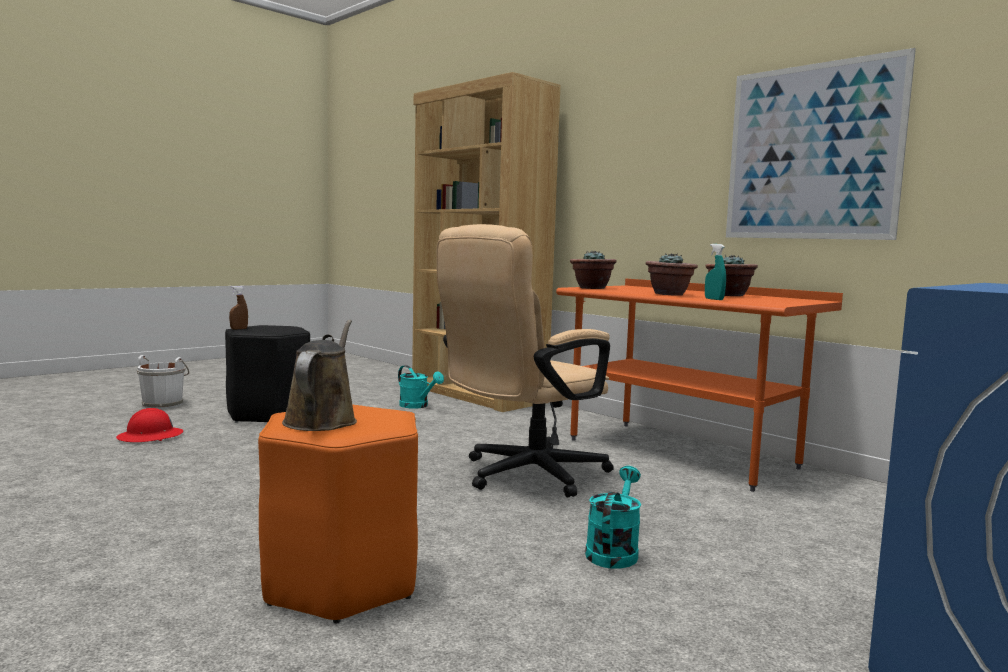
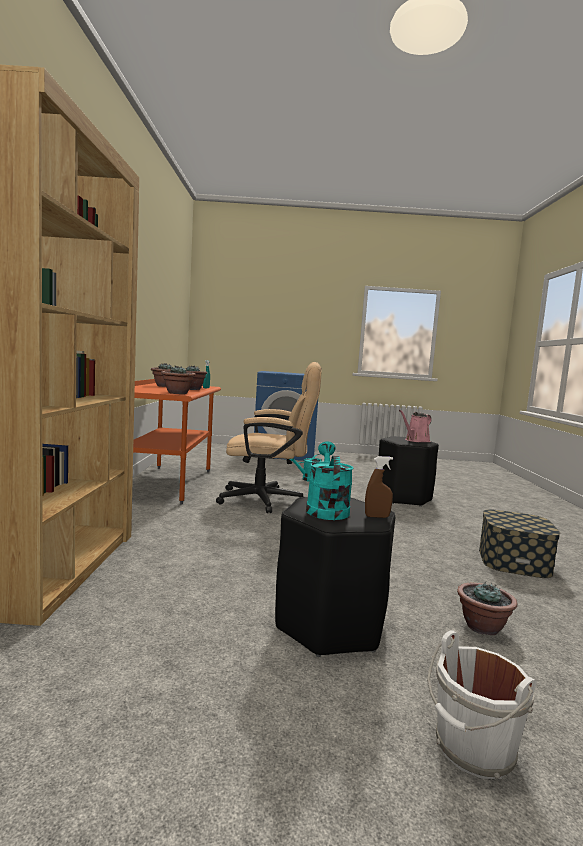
camera: 135 degrees left, 0 degrees up
red hard hat [116,408,183,442] -> potted plant [457,582,517,635]
orange stool [258,404,418,623] -> black stool [379,436,439,507]
brown watering can [282,320,357,431] -> pink watering can [399,410,432,442]
turquoise watering can [398,365,444,409] -> turquoise watering can moved to [306,441,354,520]
picture [726,48,916,240] -> none
none -> storage box [479,509,560,578]

